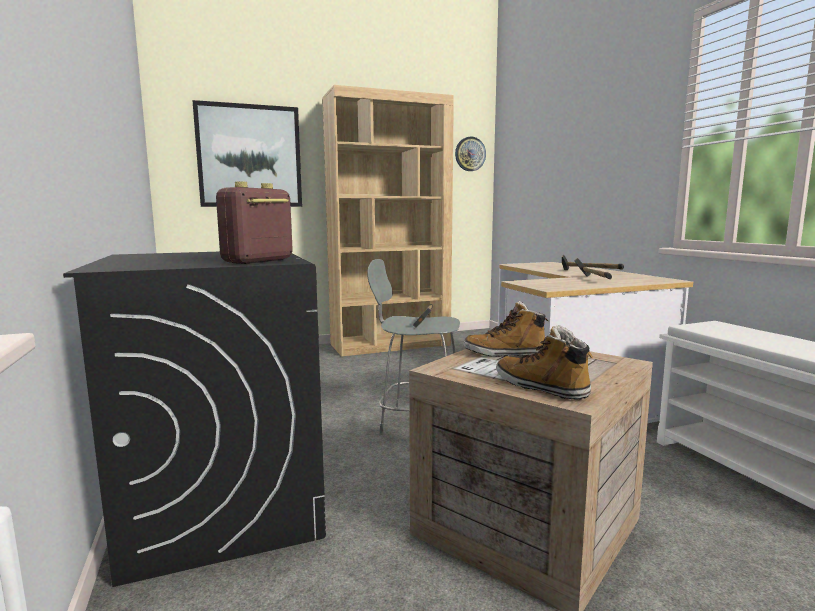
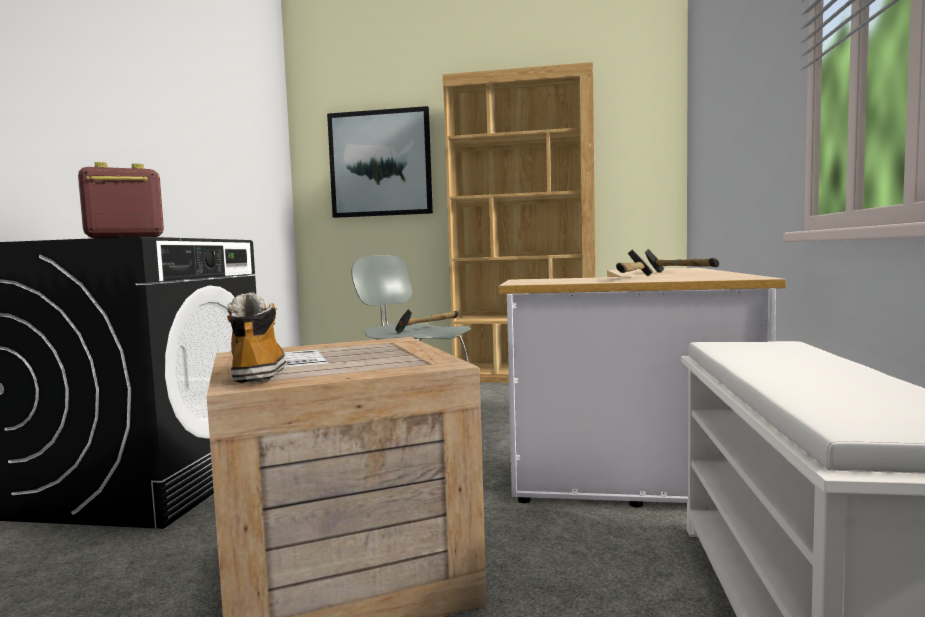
camera: 30 degrees right, 5 degrees down
wall clock [455,137,486,171] -> none
boot [464,301,548,357] -> none

